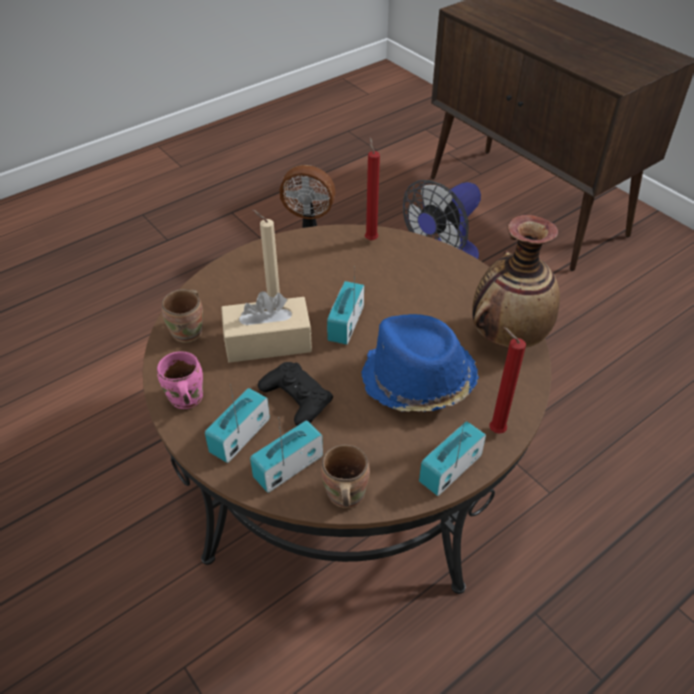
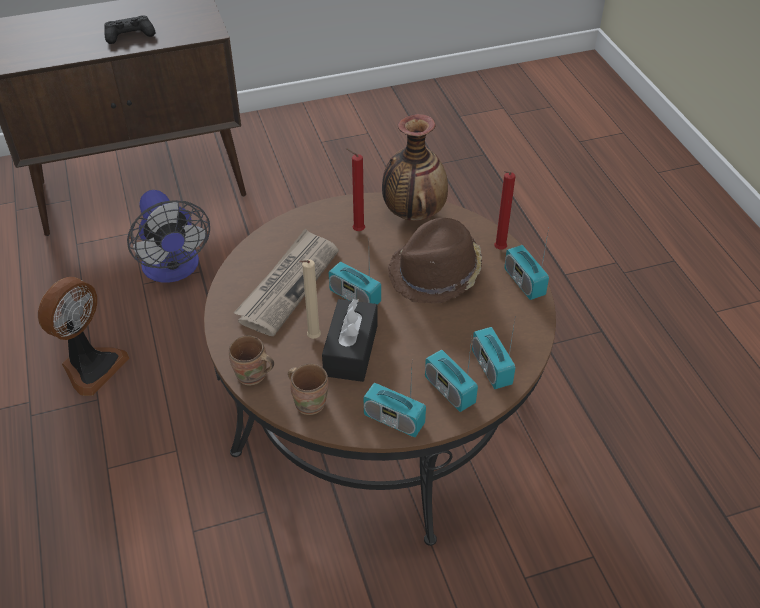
camera: 70 degrees left, 0 degrees up
pink mug [157,351,203,409] -> radio [364,369,426,437]
beige tissue box [221,291,312,363] -> black tissue box [322,299,377,382]
black game controller [258,362,333,426] -> black game controller moved to [104,15,155,44]
brown mug [321,445,370,508] -> brown mug moved to [229,335,274,385]
blue hat [361,314,479,412] -> brown hat [388,218,482,304]
red candle [365,137,380,241] -> red candle moved to [346,148,365,231]
none -> newspaper [234,228,339,336]

